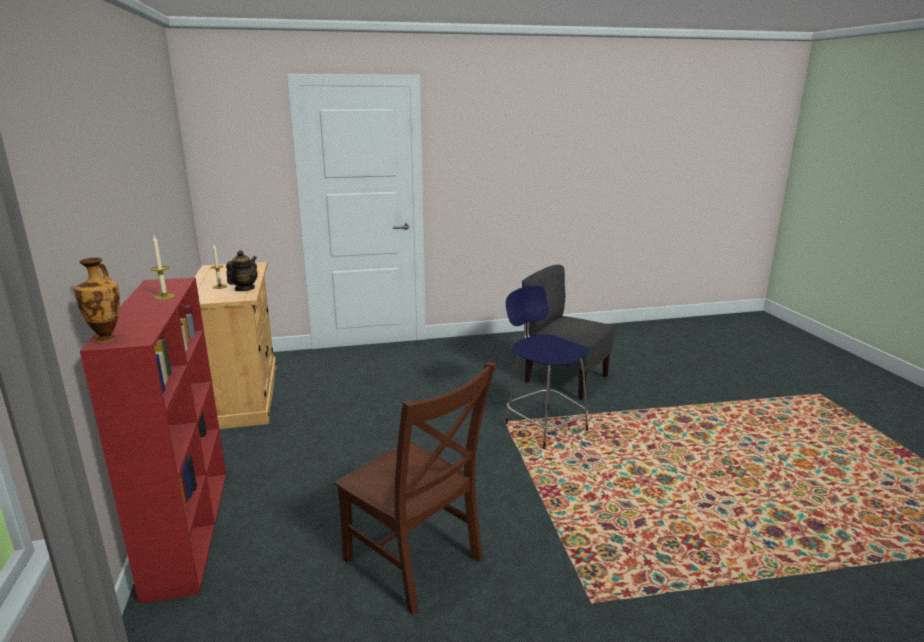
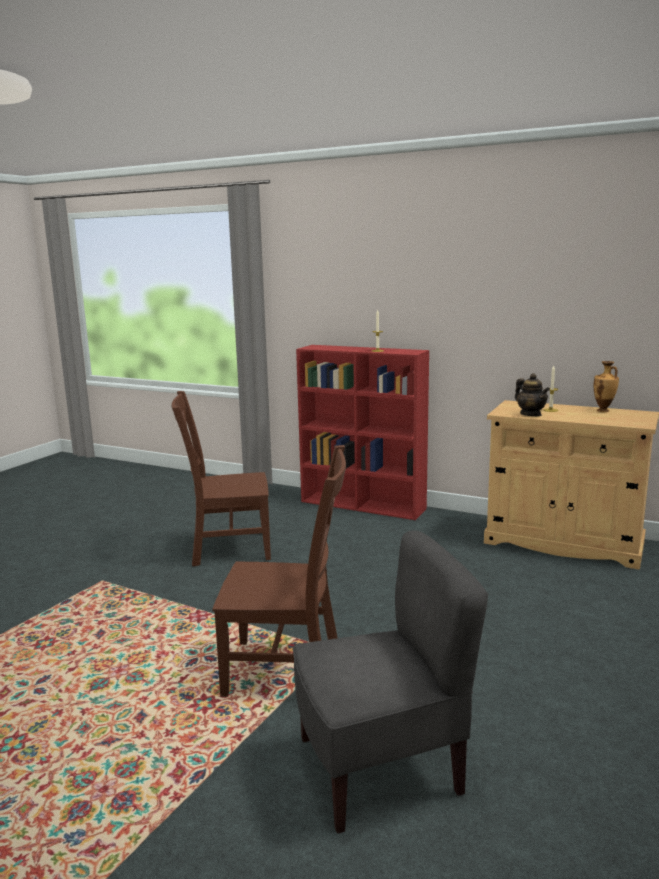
camera: 130 degrees right, 5 degrees down
vase [74,258,120,343] -> vase moved to [594,361,619,412]
blue stool [505,286,589,449] -> brown chair [212,445,346,697]

